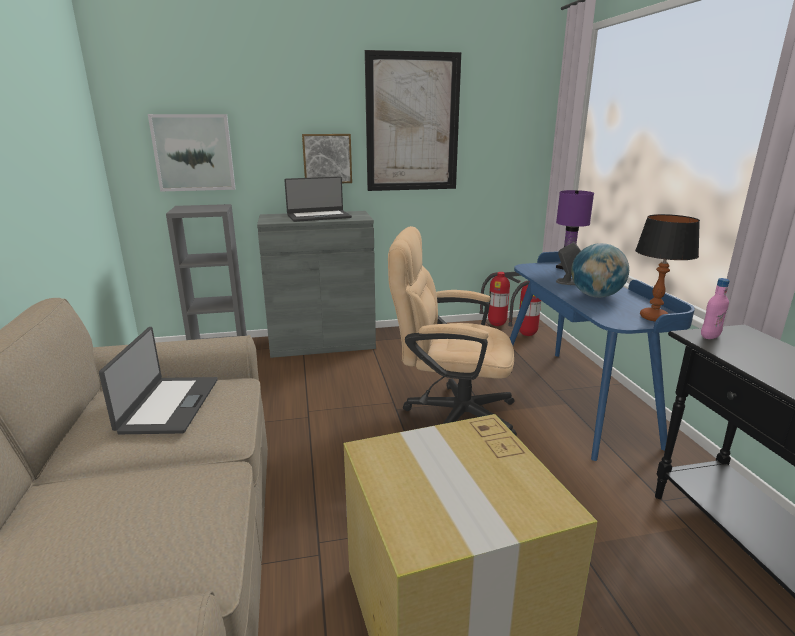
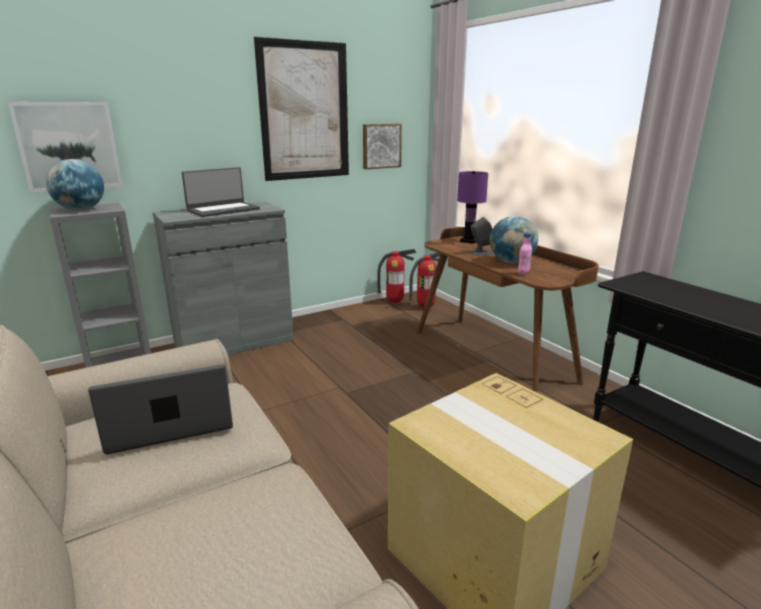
camera: 20 degrees left, 0 degrees up
laptop [99,327,218,434] -> laptop turned 90 degrees counterclockwise [88,364,233,455]
picture [302,134,352,183] -> picture moved to [363,124,402,169]
beige office chair [388,226,517,436] -> none
blue desk [510,251,695,461] -> brown desk [417,227,599,393]
table lamp [635,214,700,322] -> none
pink bottle [701,278,730,339] -> pink bottle moved to [518,232,532,275]
none -> globe [46,159,104,210]

